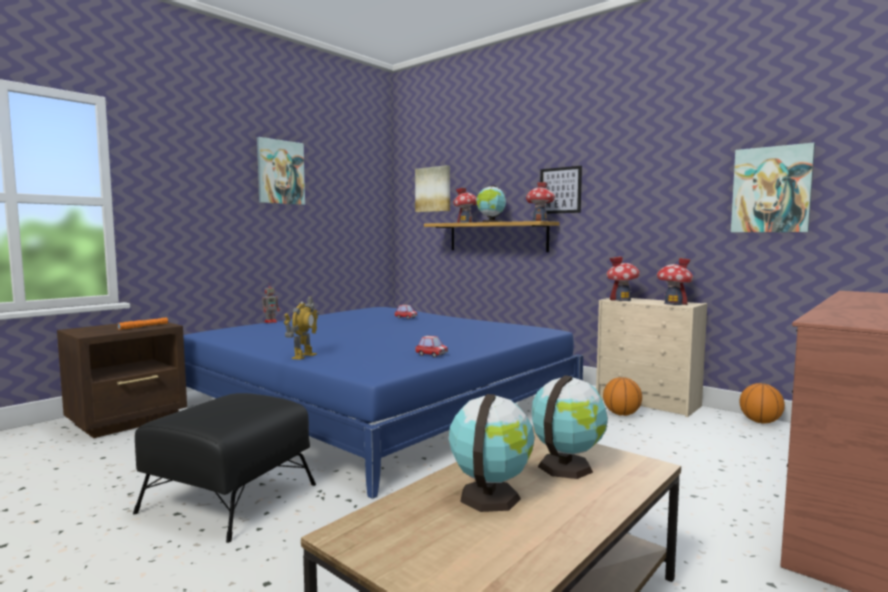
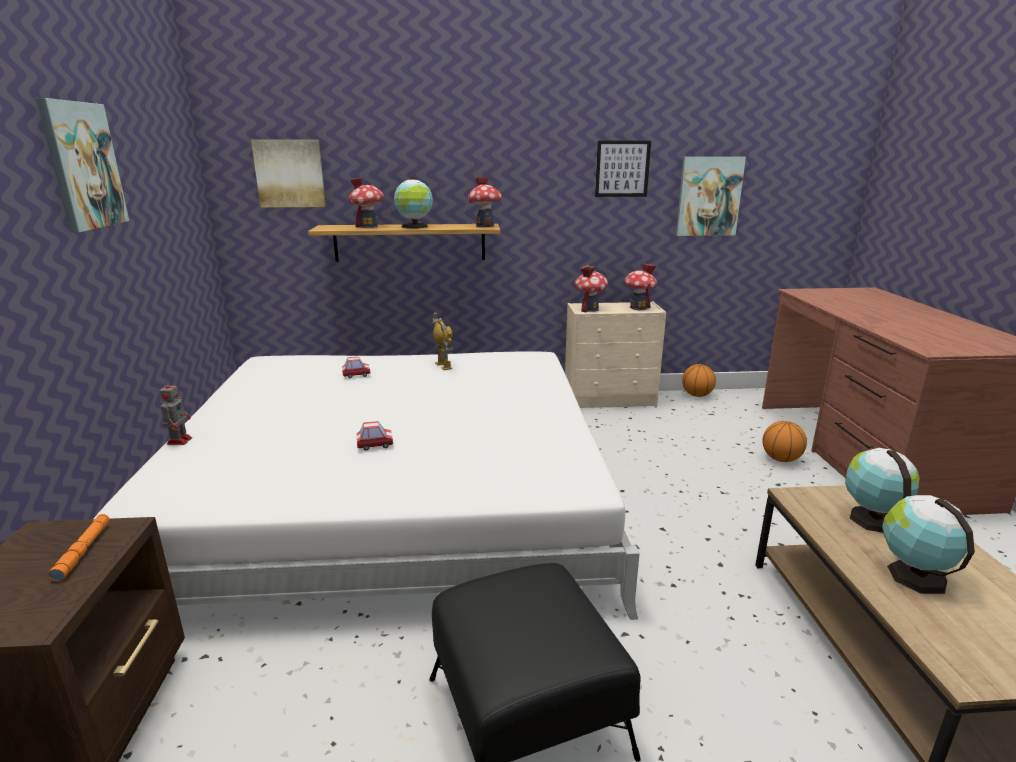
camera: 45 degrees left, 15 degrees up
blue bed [183,307,583,499] -> white bed [93,351,640,620]
toy robot [284,296,319,360] -> toy robot moved to [432,312,453,370]
toy car [415,336,448,357] -> toy car moved to [357,421,393,450]
picture [540,166,582,214] -> picture moved to [595,141,651,197]
basketball [603,377,642,416] -> basketball moved to [762,421,807,462]

